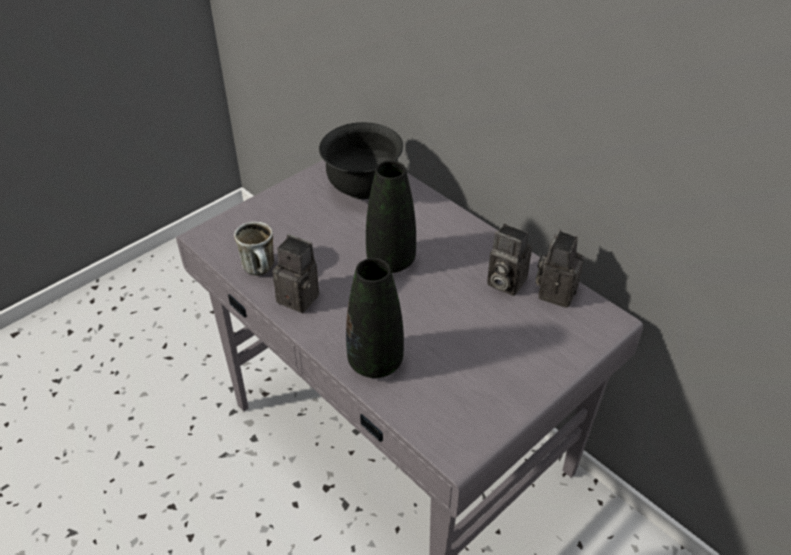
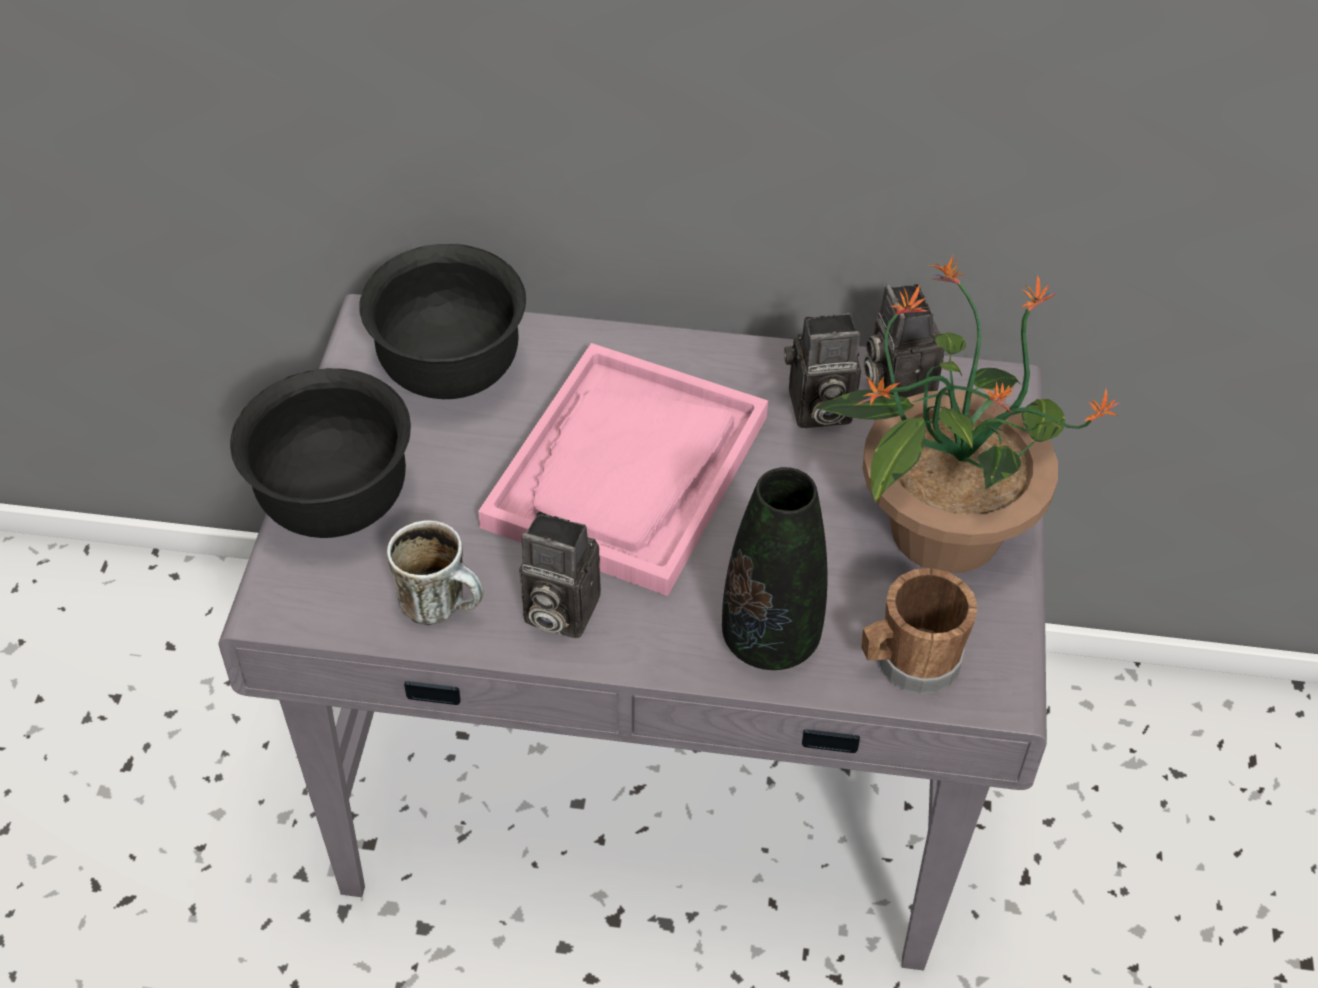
camera: 40 degrees left, 5 degrees up
camera [272,234,319,313] -> camera turned 150 degrees counterclockwise [519,511,601,639]
black vase [366,161,416,273] -> pink tray [478,343,768,596]
none -> black bowl [230,368,411,538]
none -> potted plant [815,256,1120,574]
none -> brown mug [862,568,978,694]

